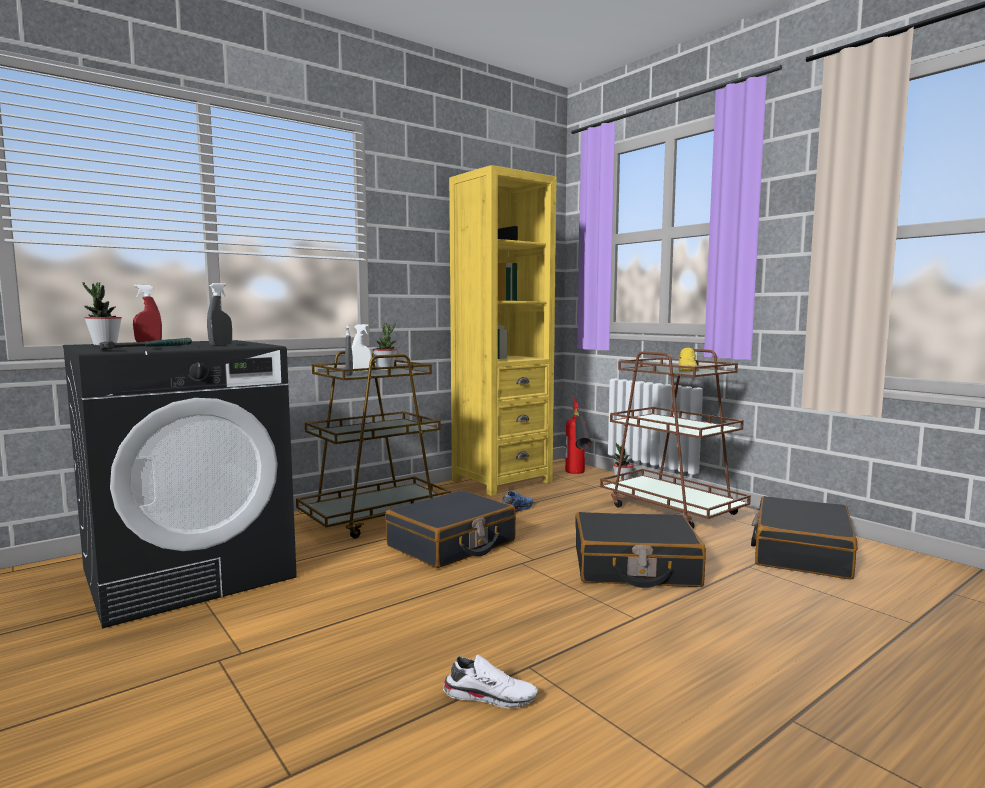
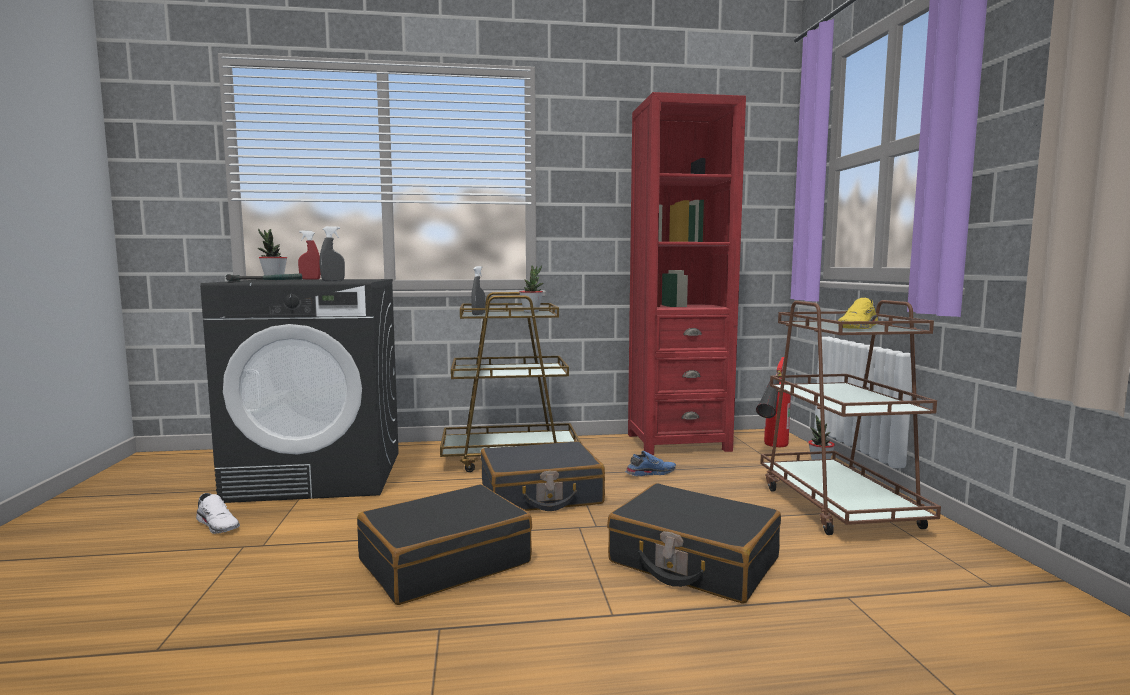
camera: 30 degrees right, 0 degrees up
white spray bottle [351,324,372,372] -> none
white shoe [443,655,538,709] -> white shoe moved to [196,493,240,534]
yellow bookcase [449,165,557,496] -> red bookcase [628,92,746,455]
black suitcase [751,496,857,580] -> black suitcase moved to [357,484,532,605]

